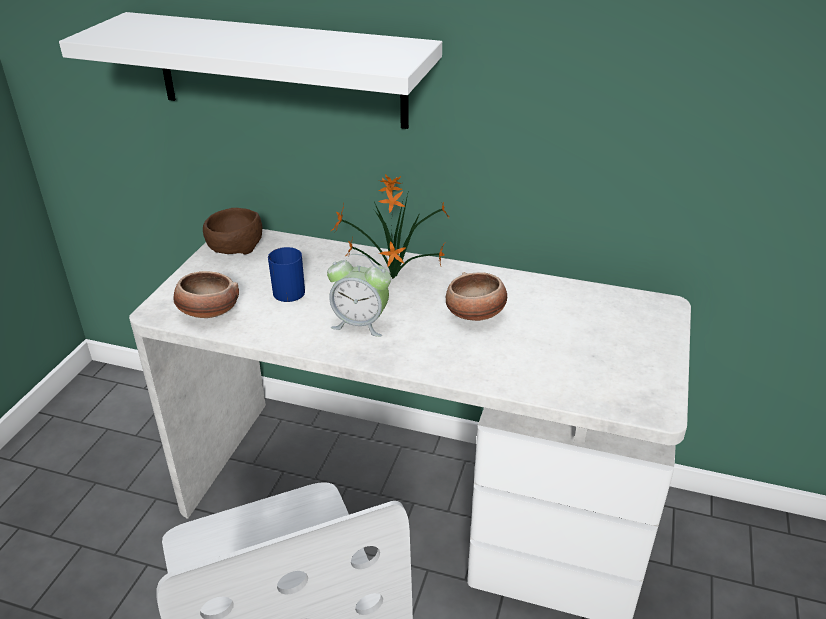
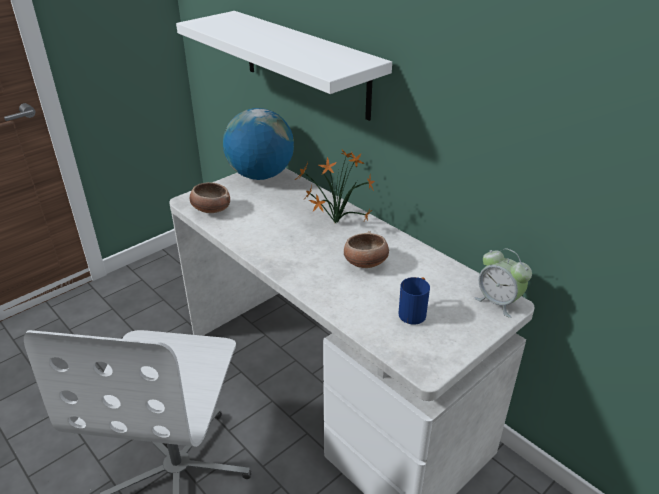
camera: 30 degrees right, 0 degrees up
brown bowl [203,208,263,255] -> globe [223,108,294,180]
blue mug [268,247,305,302] -> blue mug moved to [398,277,430,325]
alarm clock [327,254,391,337] -> alarm clock moved to [474,248,532,318]

